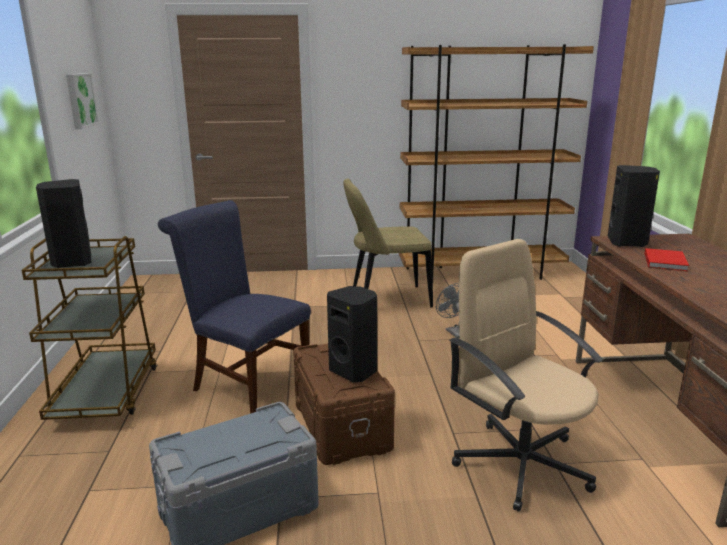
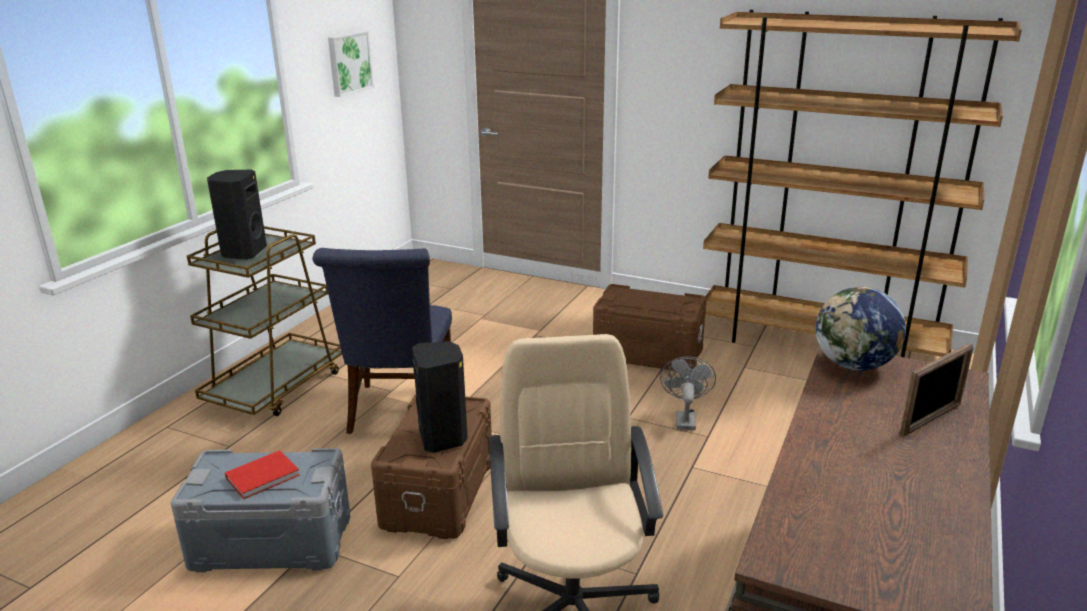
camera: 30 degrees right, 5 degrees up
blue chair [158,200,311,414] -> blue chair turned 150 degrees counterclockwise [313,248,452,434]
beige chair [343,178,433,308] -> brown storage box [593,284,706,372]
black speaker [608,165,660,247] -> globe [816,287,906,371]
red book [645,248,689,271] -> red book moved to [225,450,300,499]
none -> picture frame [900,343,974,437]

